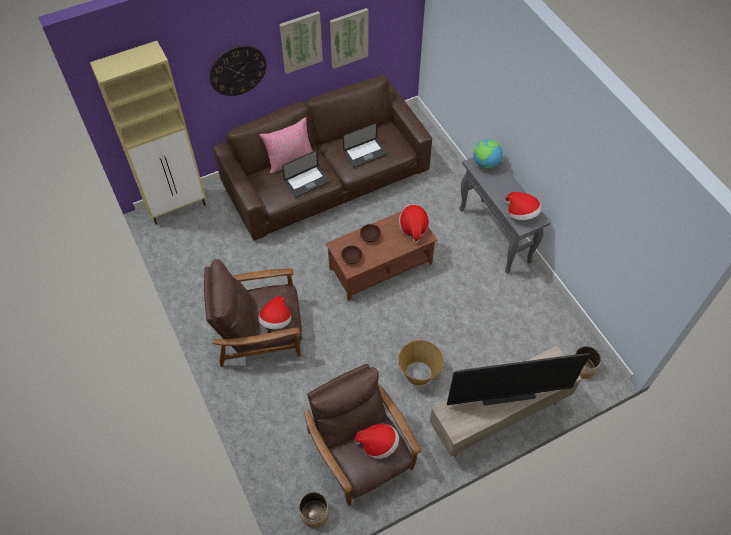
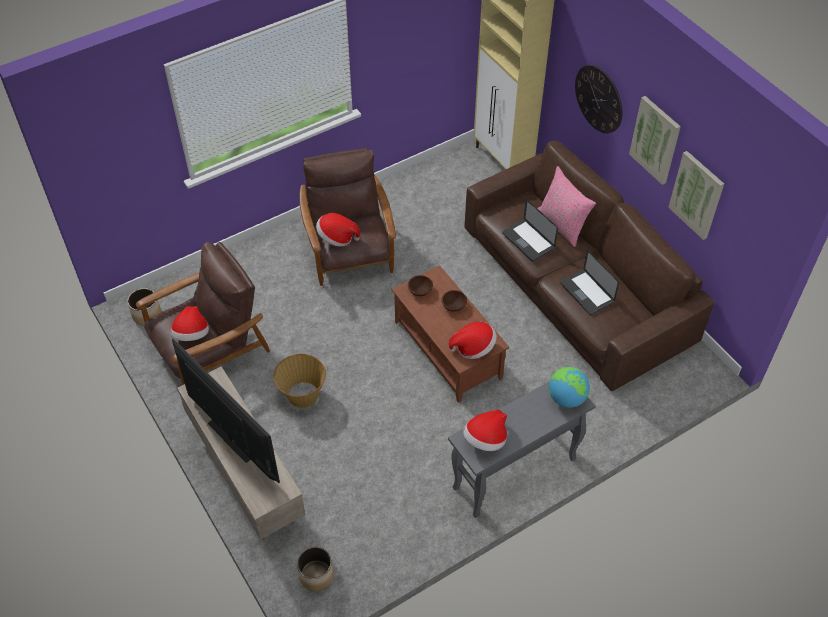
camera: 85 degrees right, 5 degrees down
television [447,353,590,406] -> television turned 150 degrees clockwise [172,339,280,483]

